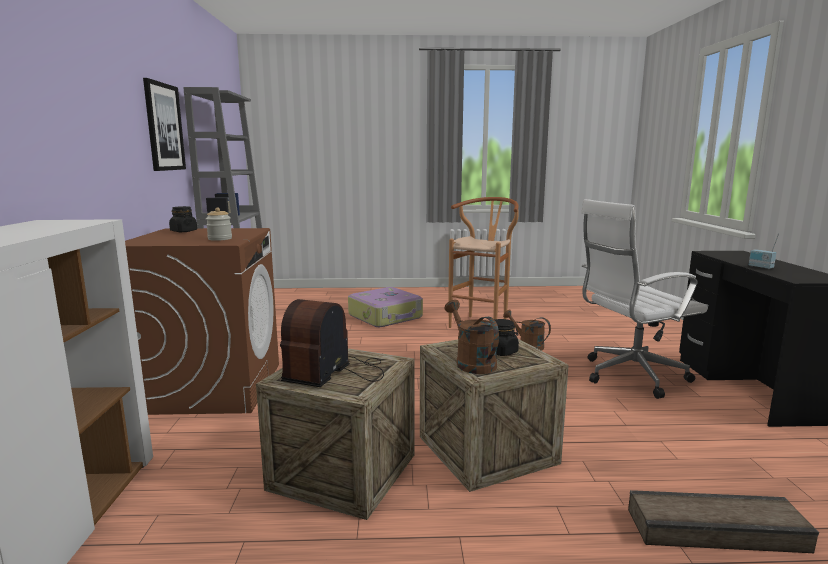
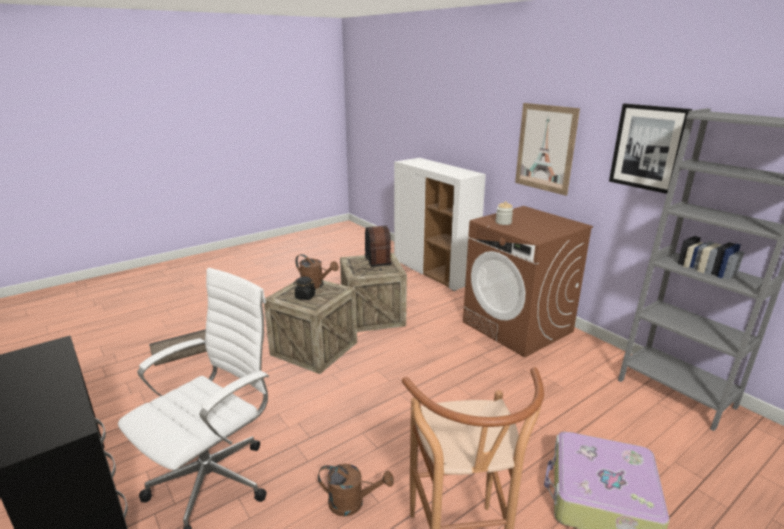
camera: 145 degrees right, 10 degrees up
black jar [169,206,197,232] -> none
radio [748,234,779,269] -> none
none -> picture [515,103,580,196]

